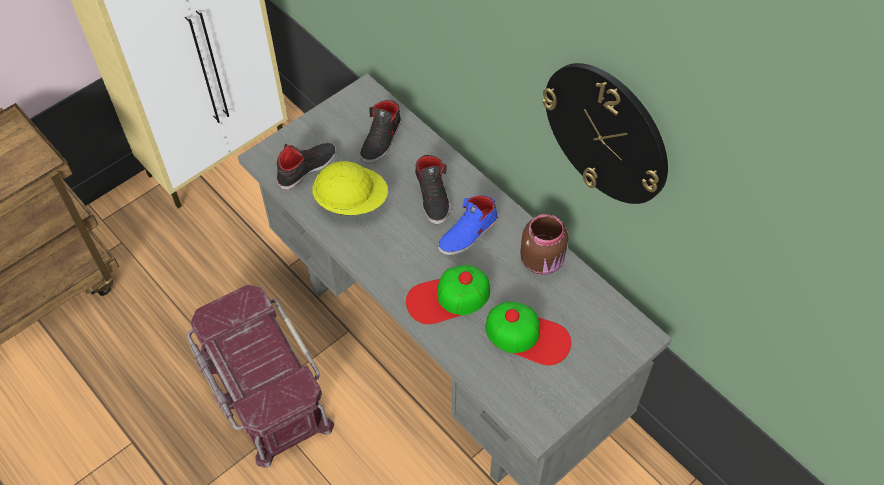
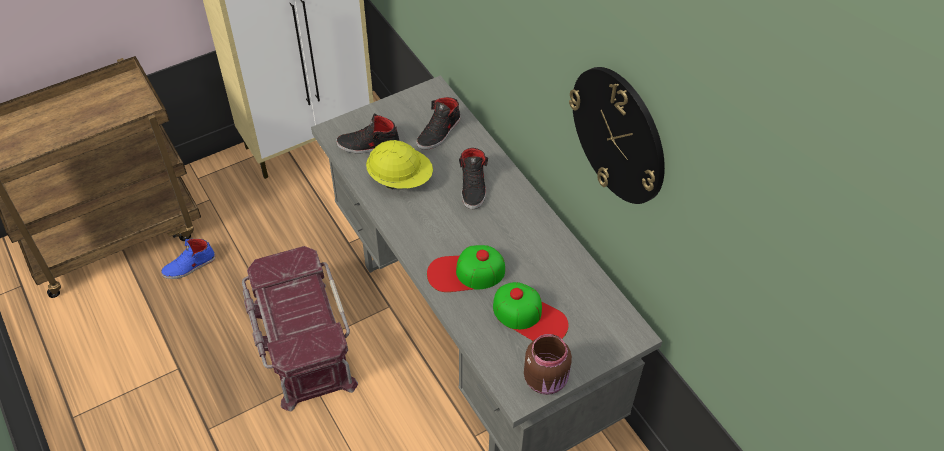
camera: 10 degrees right, 5 degrees down
black shoe [277,143,337,190] -> black shoe turned 150 degrees counterclockwise [336,113,400,153]
blue shoe [438,196,497,255] -> blue shoe moved to [161,239,215,279]
brown jar [520,214,568,275] -> brown jar moved to [524,334,572,395]

